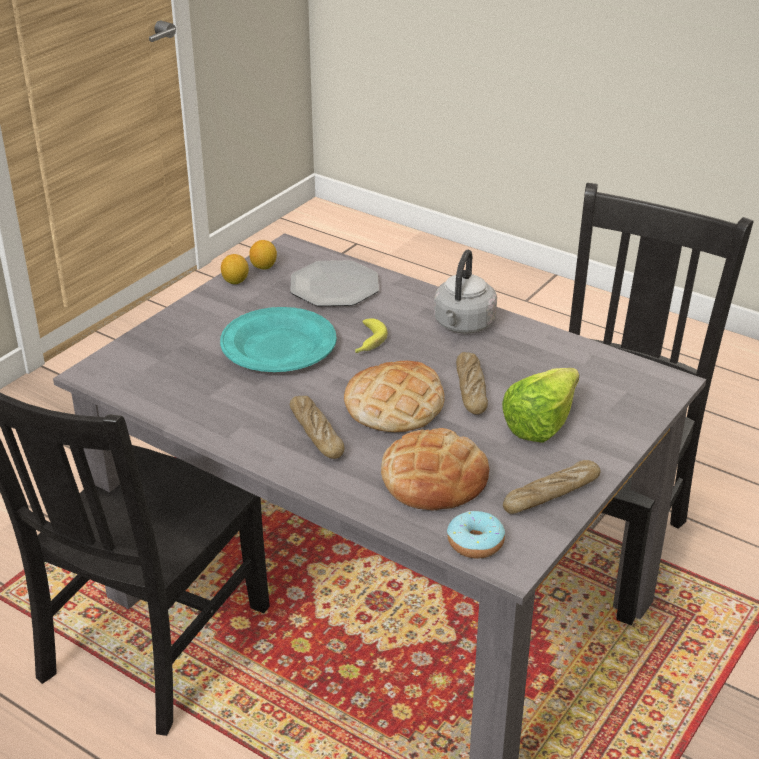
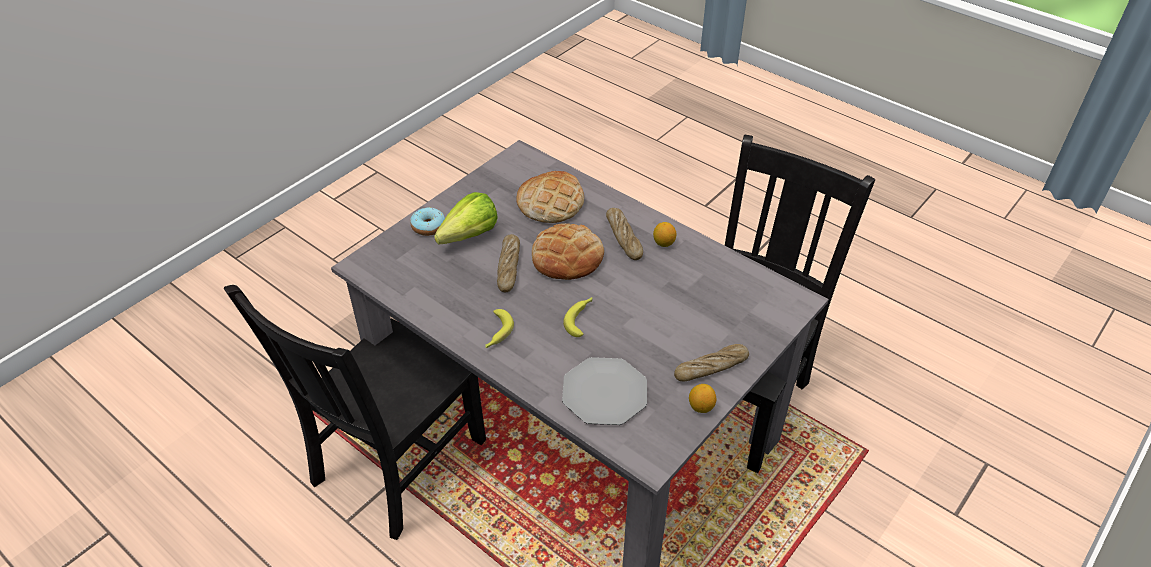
camera: 175 degrees left, 10 degrees up
turquoise plate [220,307,337,372] -> none
lemon [249,240,277,269] -> lemon moved to [653,222,676,247]
grey kettle [434,250,497,334] -> banana [485,309,514,348]
donut [447,511,505,559] -> donut moved to [410,207,445,236]
bread [503,460,600,514] -> bread moved to [674,344,749,382]

